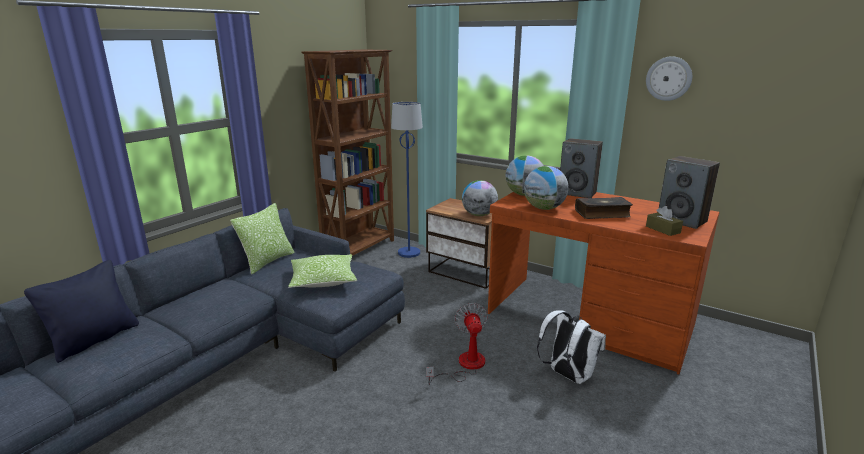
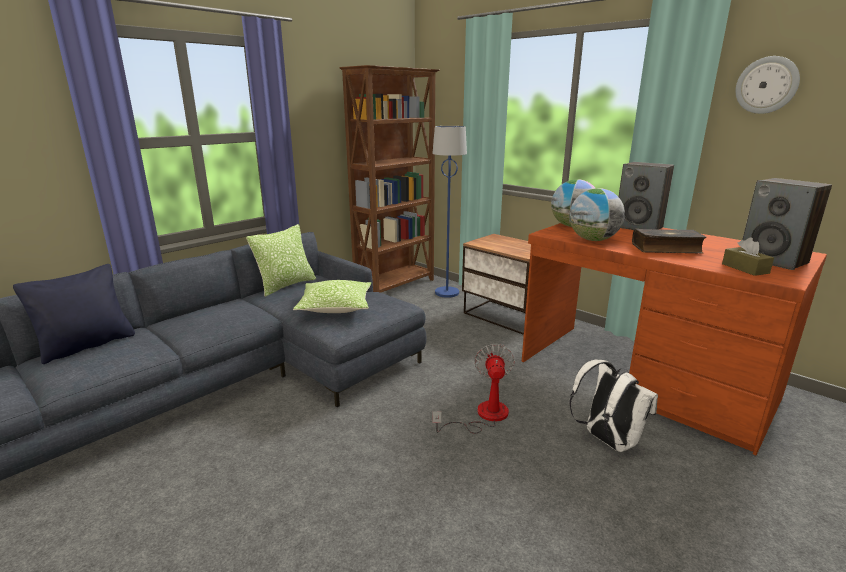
camera: 10 degrees right, 0 degrees up
globe [462,180,498,216] -> none

